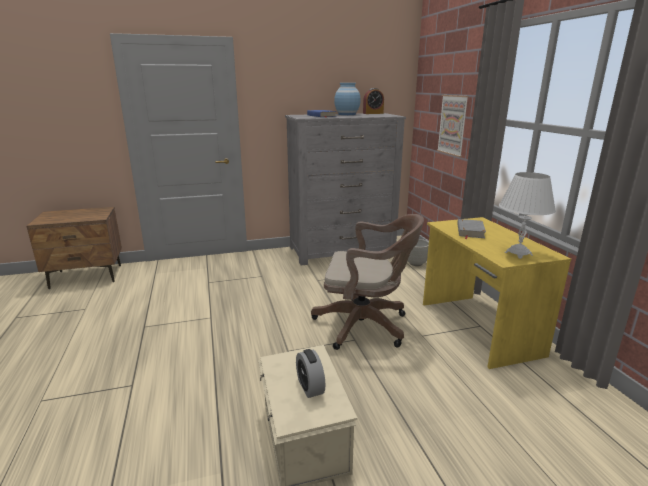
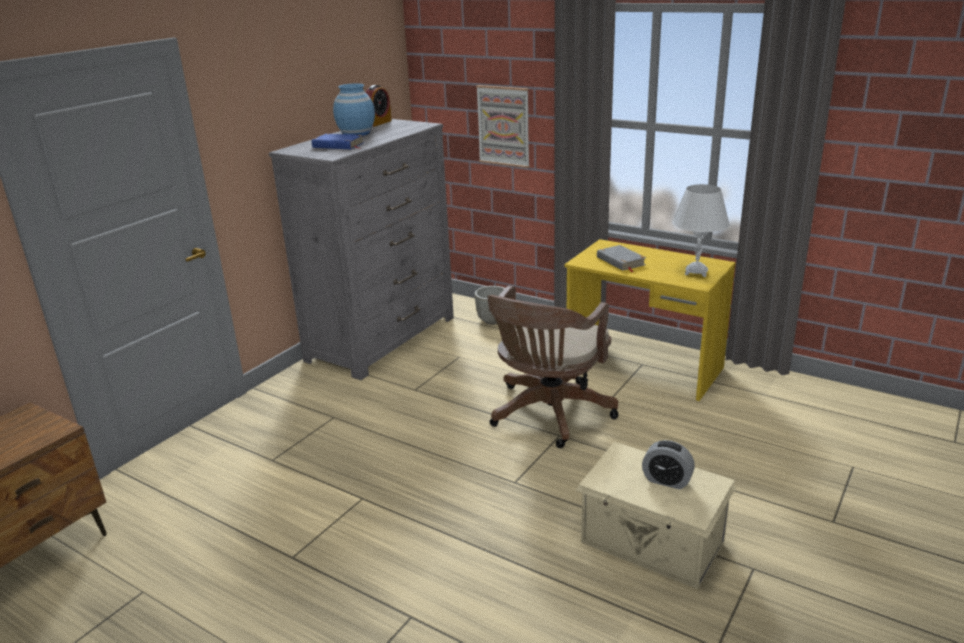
camera: 40 degrees left, 5 degrees up
brown office chair [311,214,424,350] -> brown office chair turned 150 degrees clockwise [487,286,619,448]

